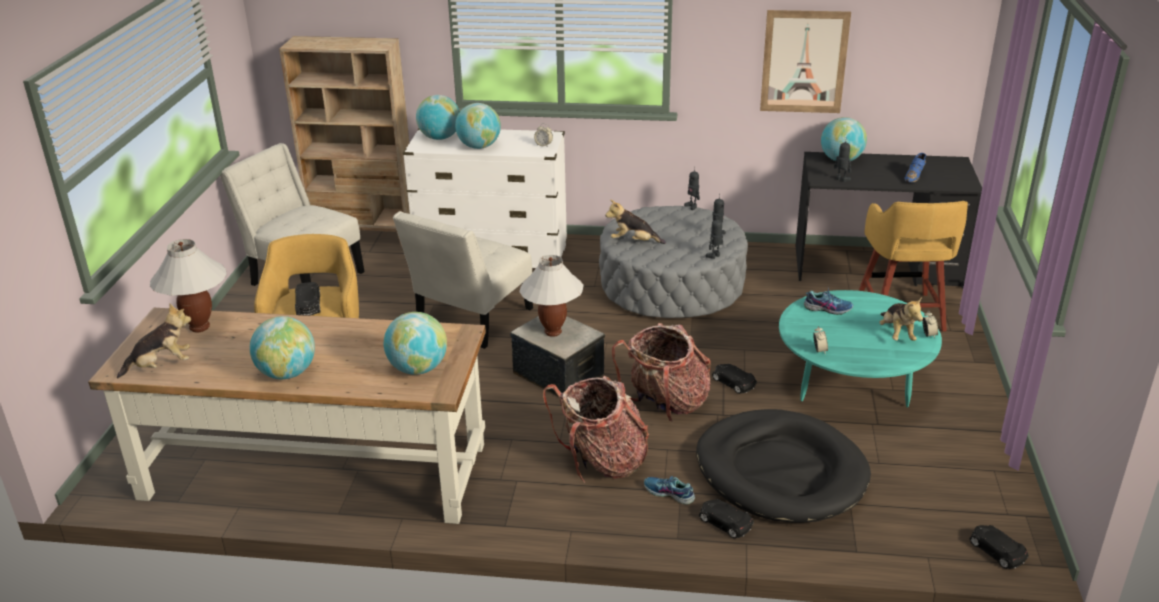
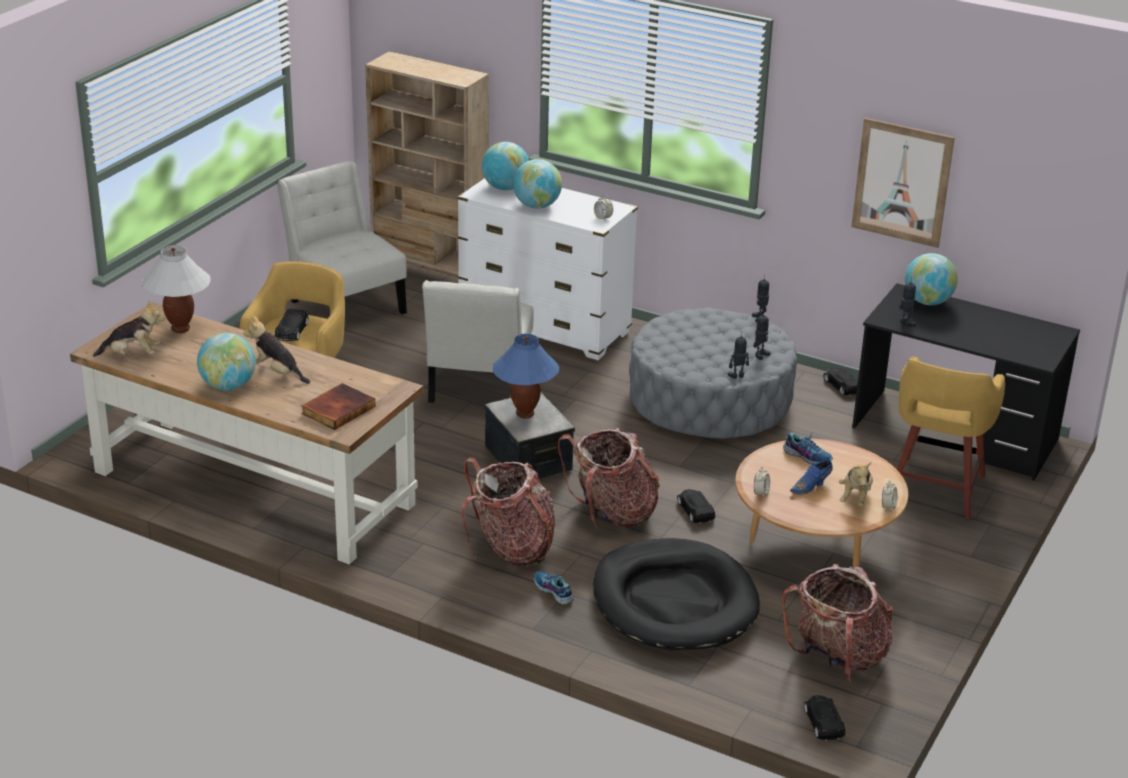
camera: 20 degrees right, 0 degrees up
globe [384,312,447,375] -> book [301,383,376,430]
white chair [393,211,533,349] -> white chair turned 45 degrees counterclockwise [422,280,534,403]
white table lamp [519,255,584,337] -> blue table lamp [492,334,559,418]
plush toy [605,199,666,244] -> plush toy moved to [244,316,310,384]
black toy car [699,499,754,538] -> black toy car moved to [824,368,858,395]
turquoise coffee table [779,290,942,408] -> brown coffee table [735,439,908,567]
blue shoe [905,153,926,183] -> blue shoe moved to [790,459,832,494]
none -> backpack [782,564,893,682]

